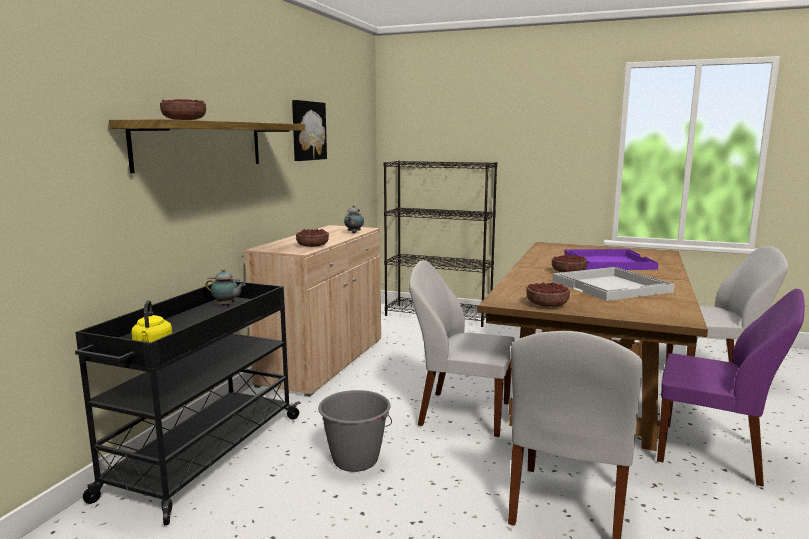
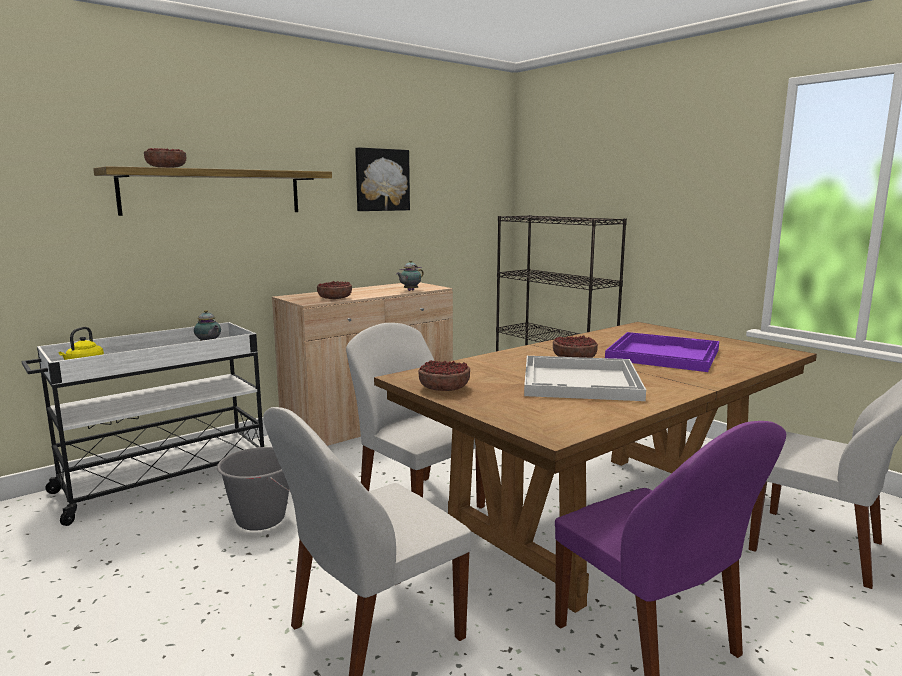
camera: 30 degrees right, 0 degrees up
black cart [75,281,301,525] -> white cart [22,322,264,526]

